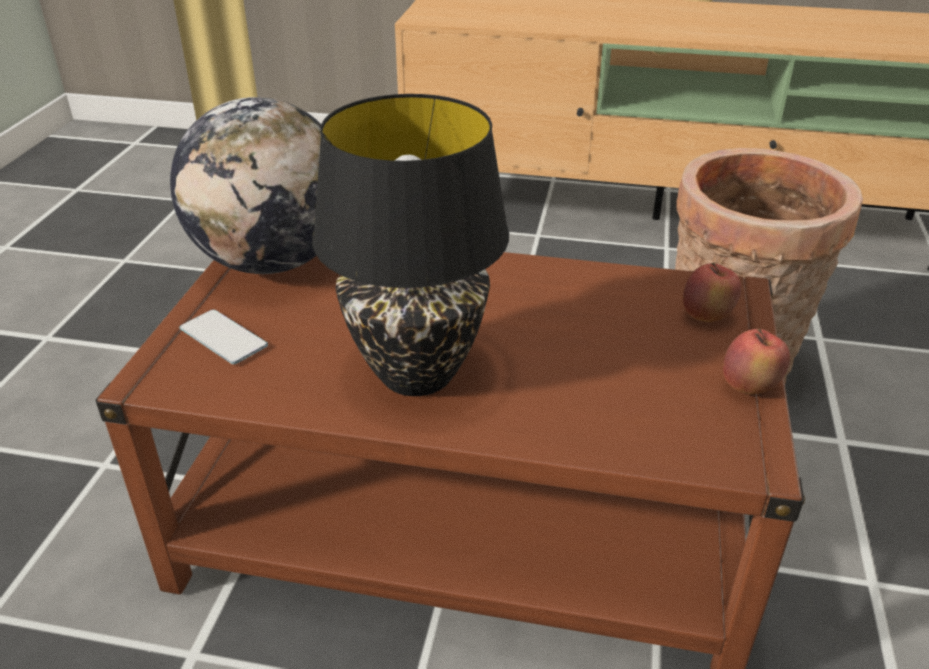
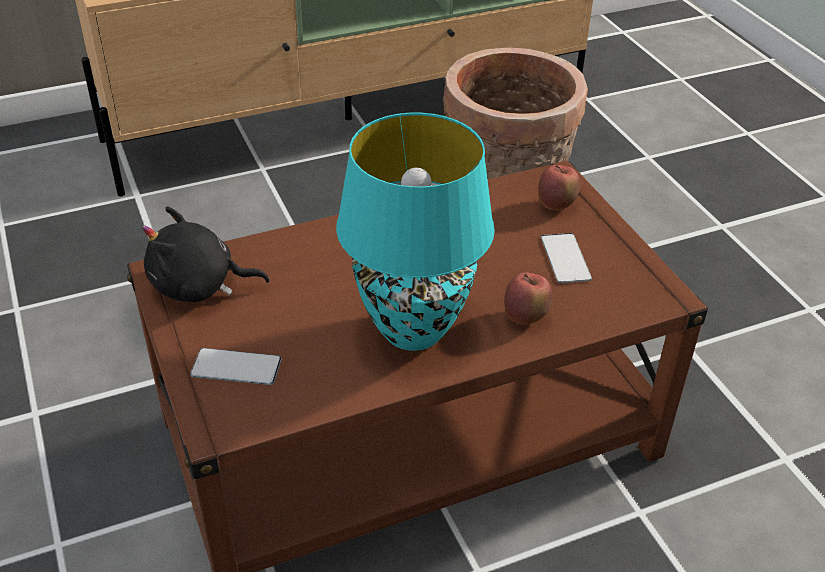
camera: 35 degrees left, 5 degrees up
globe [170,97,321,274] -> black plush toy [142,206,270,302]
black table lamp [312,94,509,396] -> turquoise table lamp [336,113,495,351]
apple [723,328,790,394] -> apple moved to [504,272,552,325]
none -> phone [541,233,592,283]

